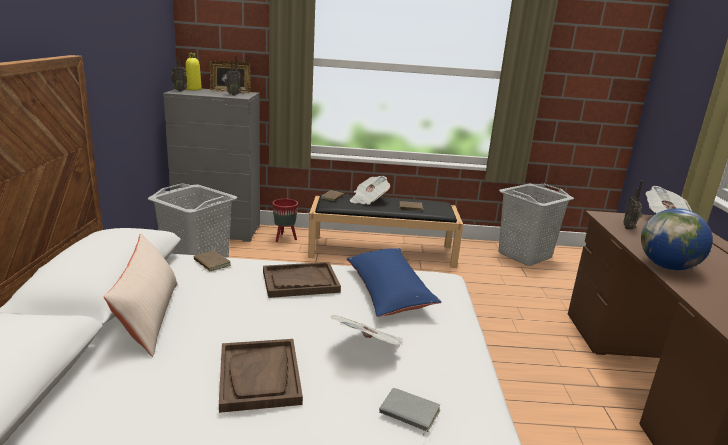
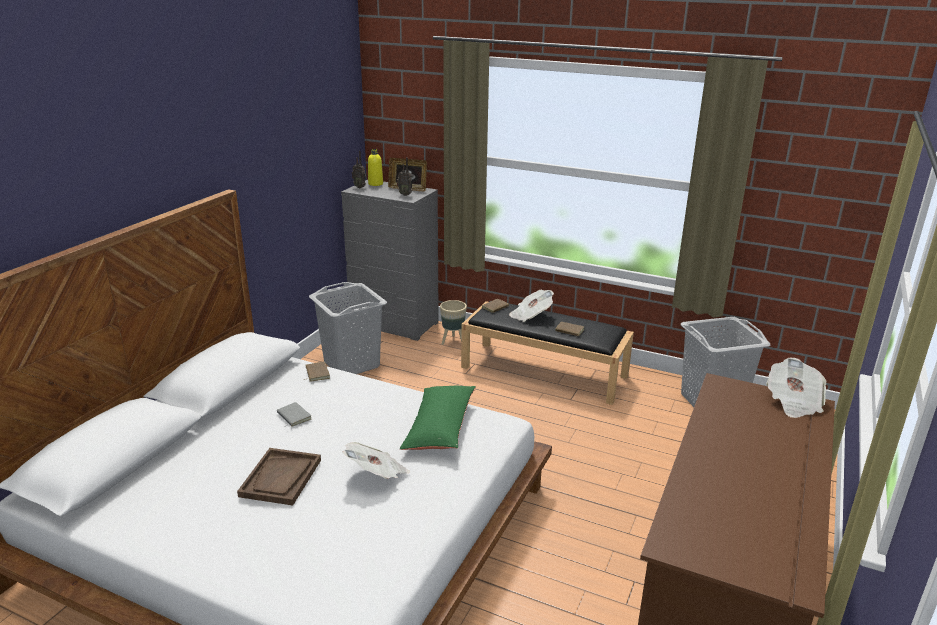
camera: 25 degrees right, 5 degrees up
beige pillow [104,234,178,357] -> none
brown tray [263,262,341,298] -> none
red planter [272,199,298,242] -> beige planter [440,300,467,345]
blue pillow [347,248,442,317] -> green pillow [400,386,476,450]
grey book [379,388,441,436] -> grey book moved to [277,402,312,427]
radio [623,181,643,230] -> none
globe [641,208,713,270] -> none

